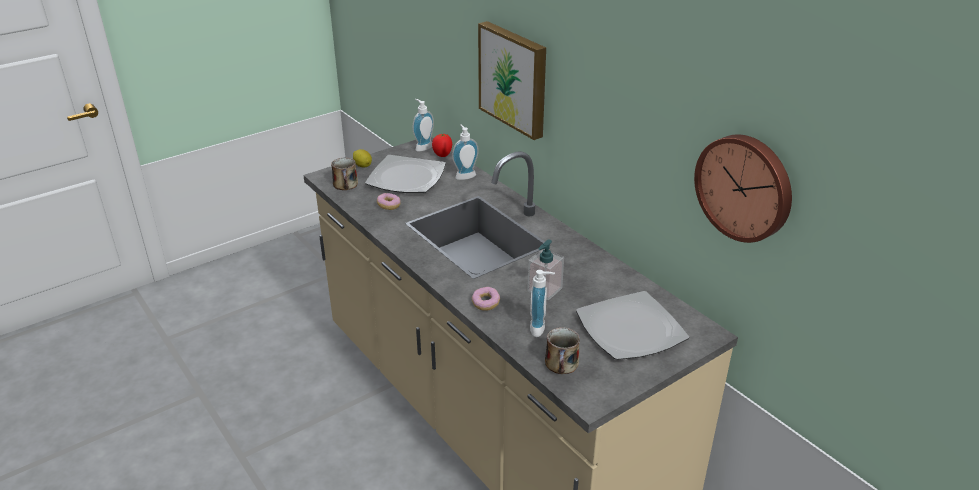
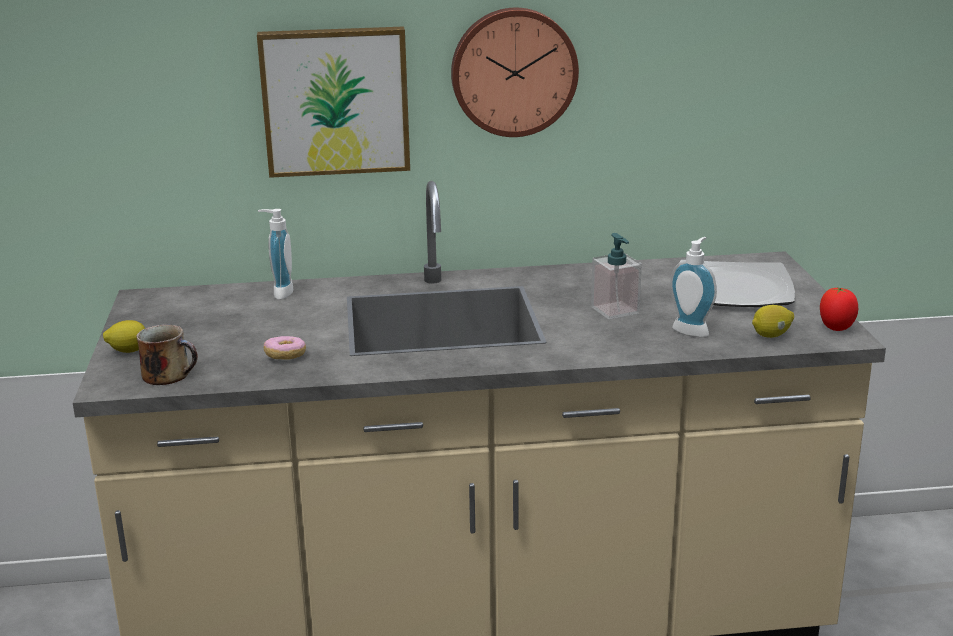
camera: 60 degrees left, 10 degrees down
plate [365,155,446,193] -> none
soap dispenser [413,99,434,152] -> none
tomato [432,133,452,157] -> tomato moved to [820,286,858,331]
donut [472,287,500,311] -> none
mug [545,327,580,374] -> lemon [752,305,794,338]
wall clock [694,134,792,243] -> wall clock moved to [451,8,579,137]

